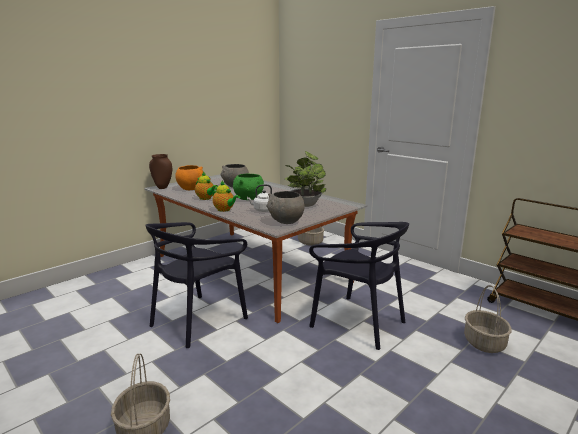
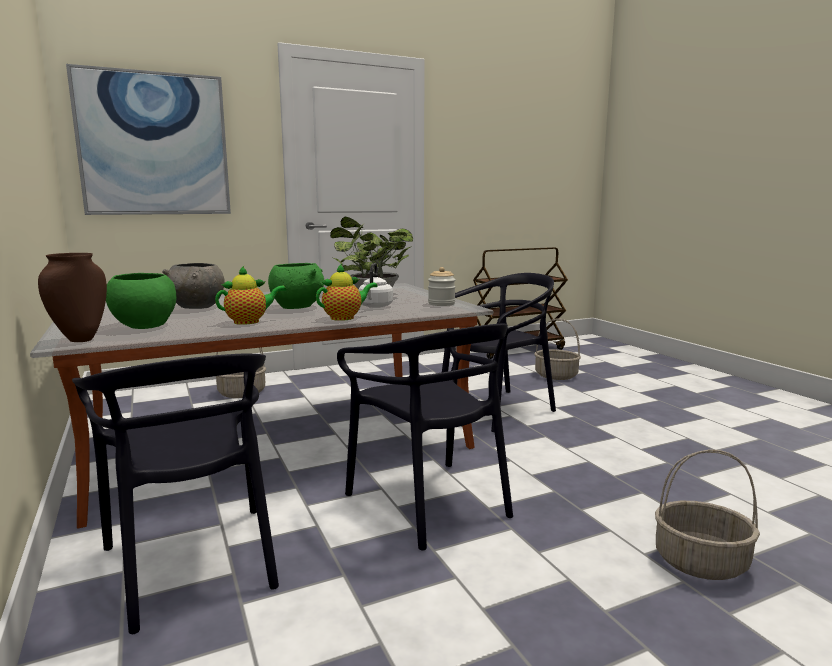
camera: 70 degrees left, 5 degrees down
orange bowl [175,165,203,190] -> green bowl [106,273,176,329]
grey bowl [266,191,305,224] -> jar [428,267,456,306]
none -> picture [66,64,231,215]
none -> black chair [72,353,279,634]

